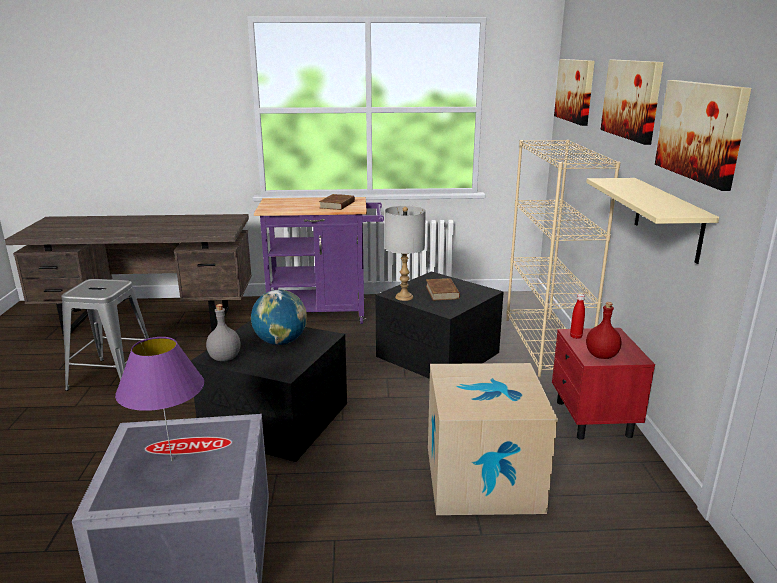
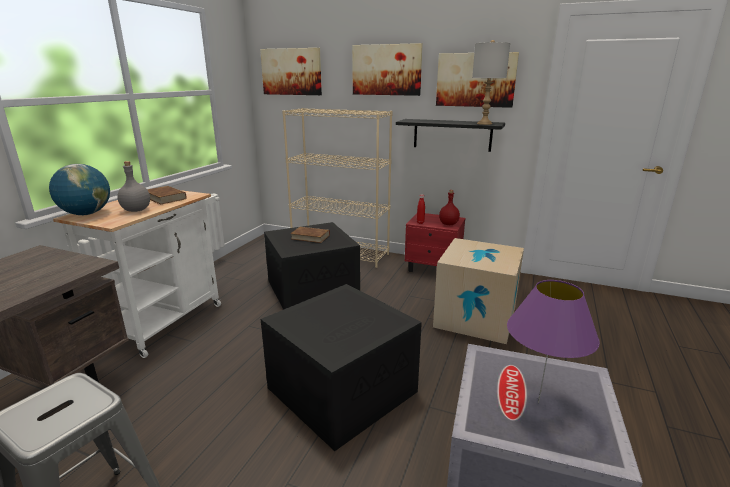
camera: 65 degrees left, 0 degrees up
grey bottle [206,304,241,361] -> grey bottle moved to [117,161,150,212]
globe [251,290,307,345] -> globe moved to [49,164,110,215]
purple cart [254,197,384,324] -> white cart [53,190,221,358]
grey table lamp [385,205,426,301] -> grey table lamp moved to [472,40,510,125]
beige shelf [586,178,719,264] -> black shelf [396,119,505,152]

